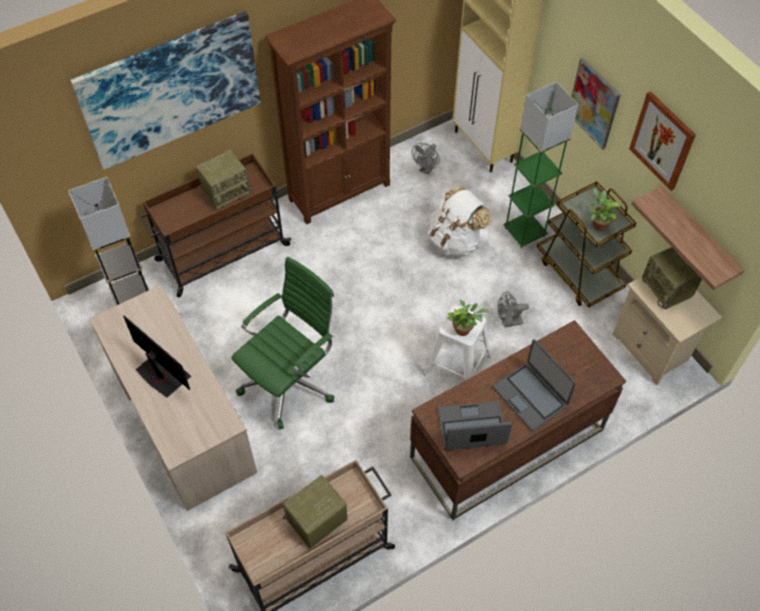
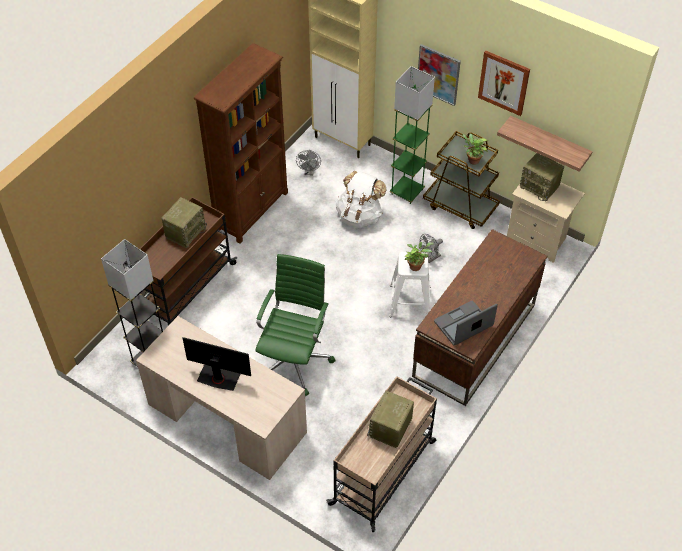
camera: 25 degrees left, 5 degrees down
picture [70,11,261,170] -> none
laptop [493,339,576,431] -> none

